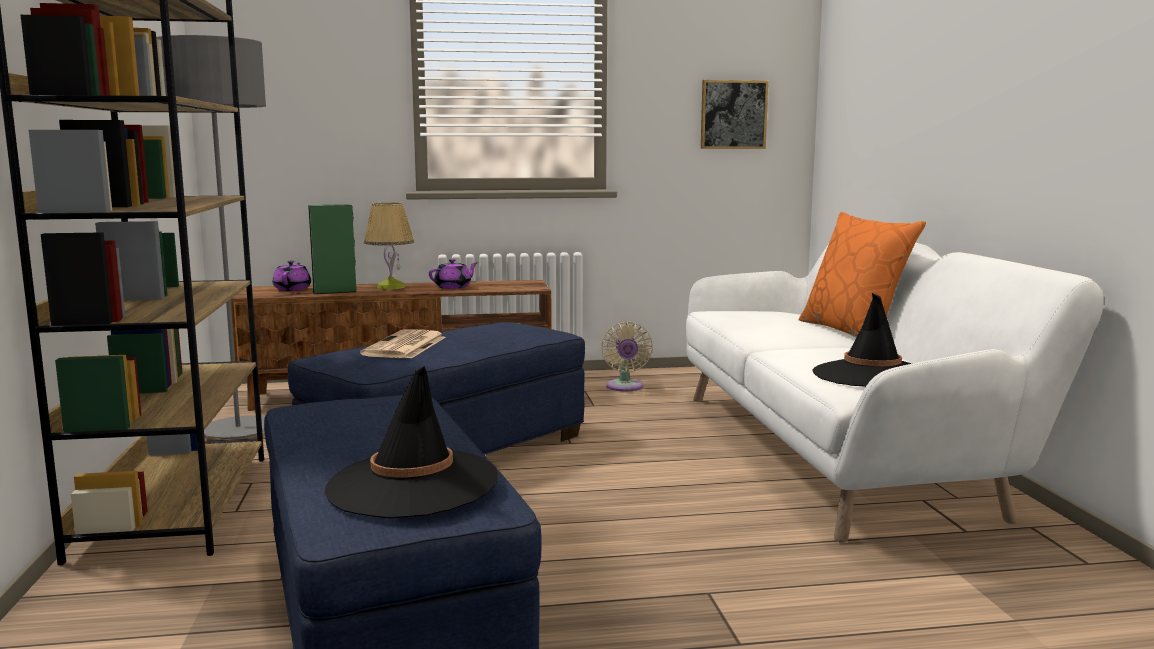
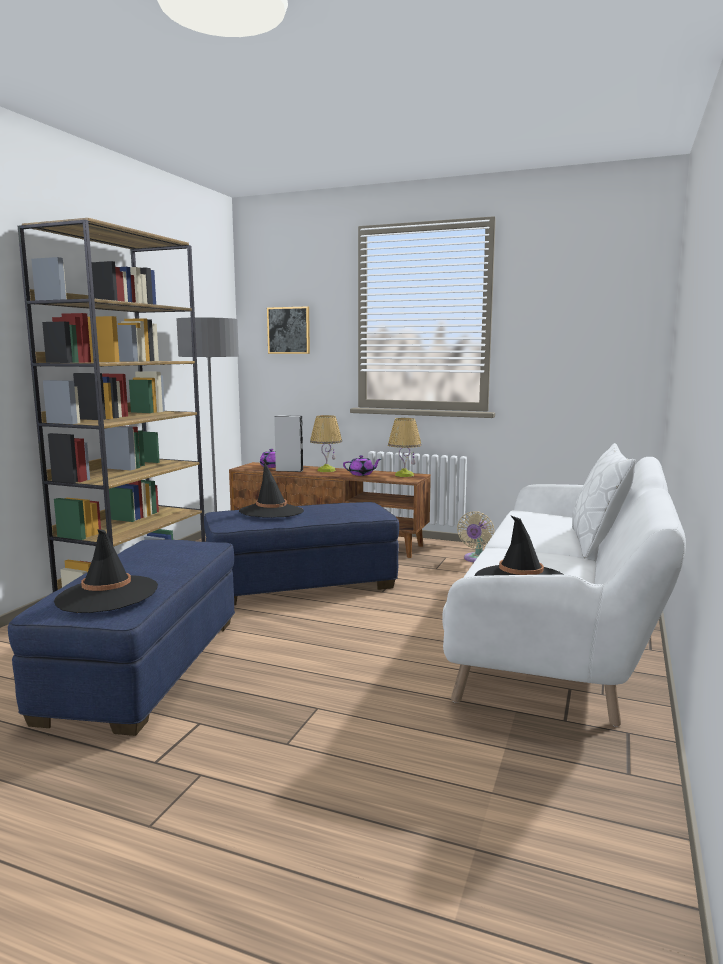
camera: 30 degrees right, 0 degrees up
green speaker [308,204,357,294] -> grey speaker [274,415,303,472]
newspaper [360,329,446,358] -> black hat [239,463,304,518]
picture [701,80,769,149] -> picture moved to [267,306,310,354]
orange pillow [799,212,926,337] -> white pillow [572,443,636,559]
none -> table lamp [388,418,422,477]

